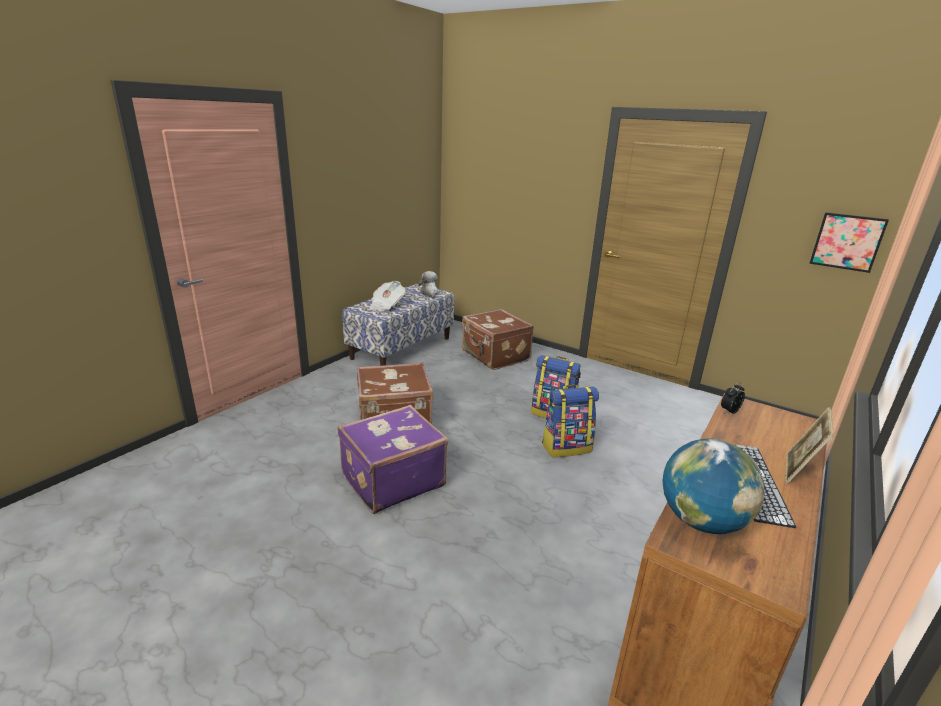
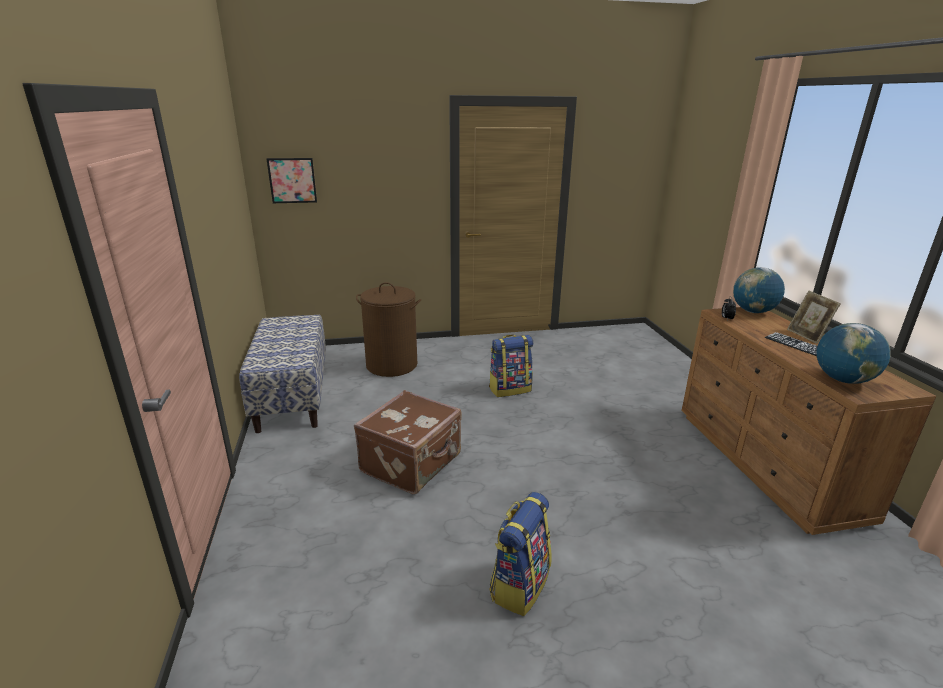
camera: 45 degrees left, 0 degrees up
purple suitcase [338,405,448,514] -> none
newspaper [370,281,406,310] -> none
plush toy [419,271,440,298] -> none
brown suitcase [462,309,534,370] -> brown laundry basket [356,282,421,377]
backpack [542,385,599,457] -> backpack moved to [490,492,551,616]
picture [809,212,889,273] -> picture moved to [267,158,317,203]
none -> globe [733,267,785,313]

